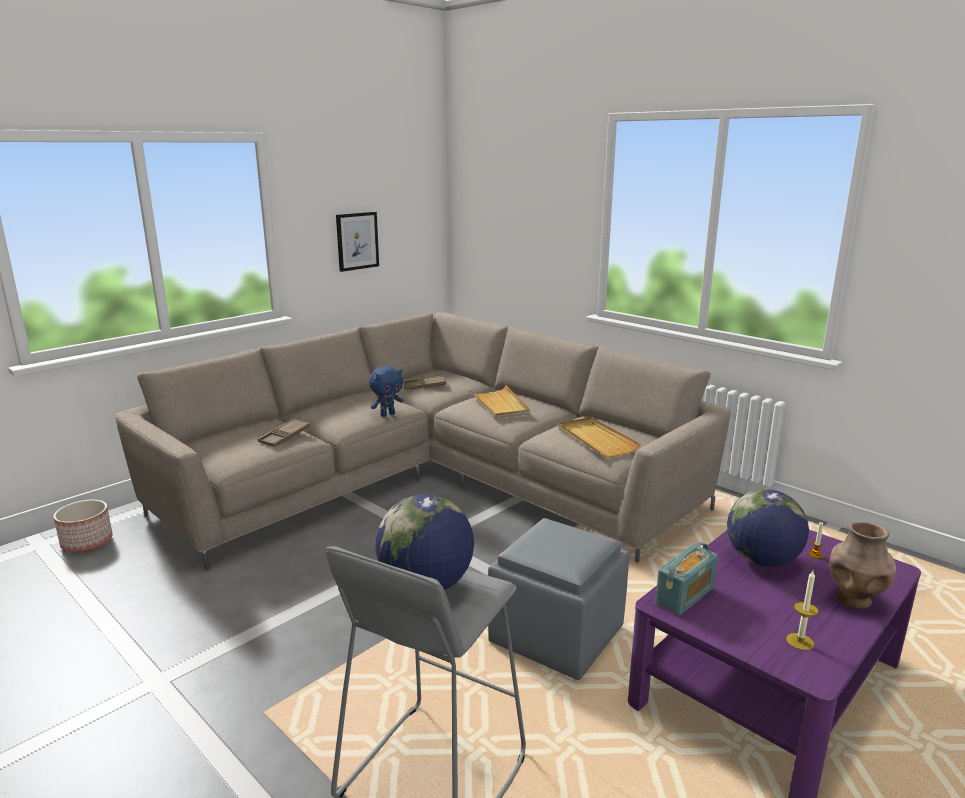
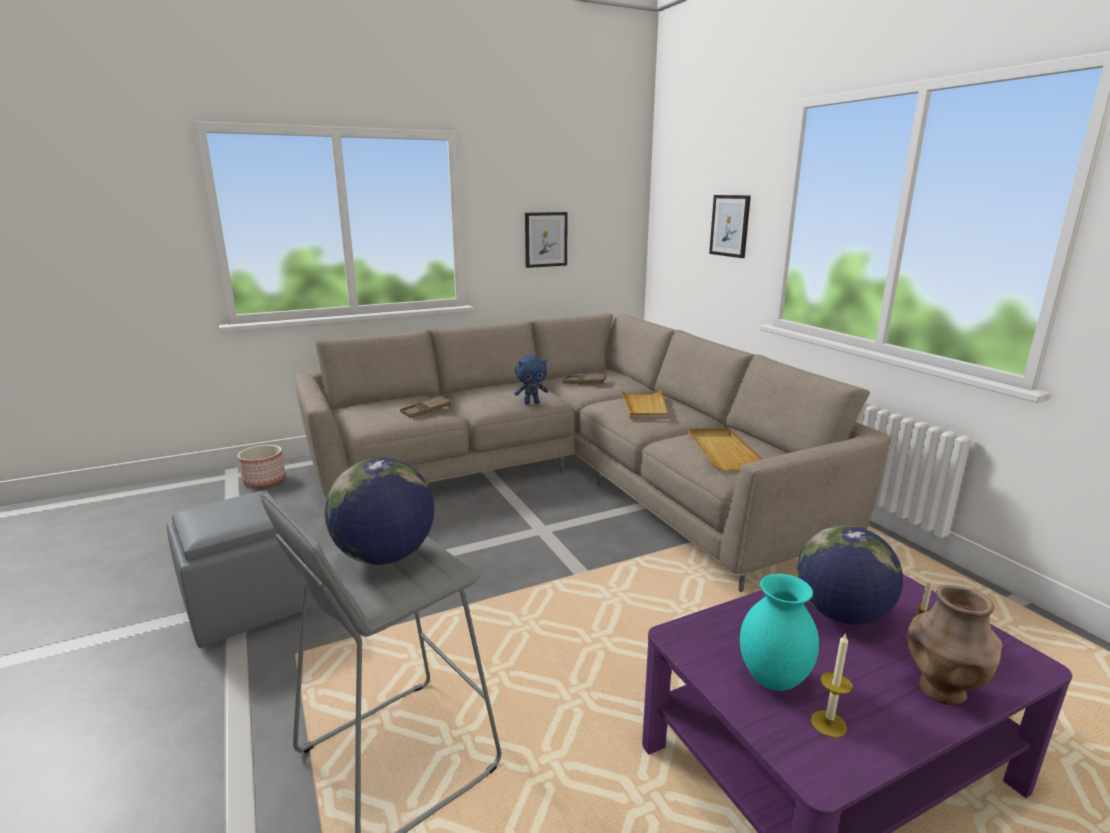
camera: 20 degrees right, 0 degrees up
grey ottoman [488,518,629,680] -> grey ottoman moved to [167,490,310,648]
radio [655,542,718,615] -> none
none -> picture [709,195,751,258]
none -> turquoise vase [740,574,819,691]

